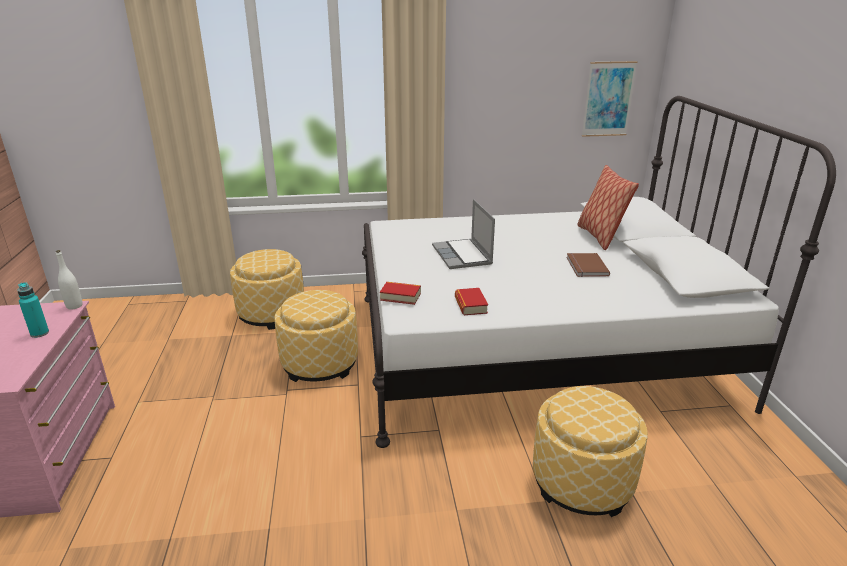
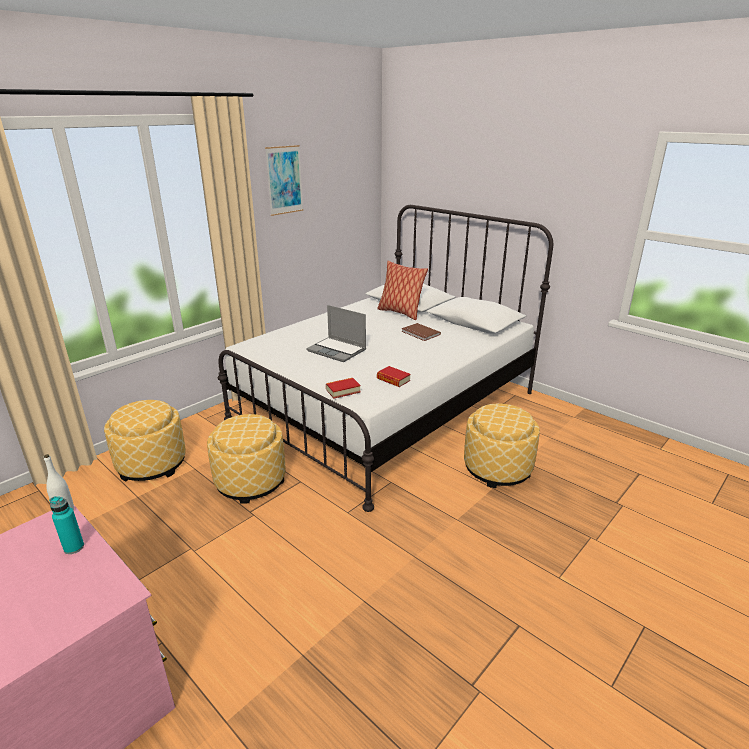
camera: 40 degrees left, 0 degrees up
picture [582,61,638,137] -> picture moved to [265,145,303,216]

